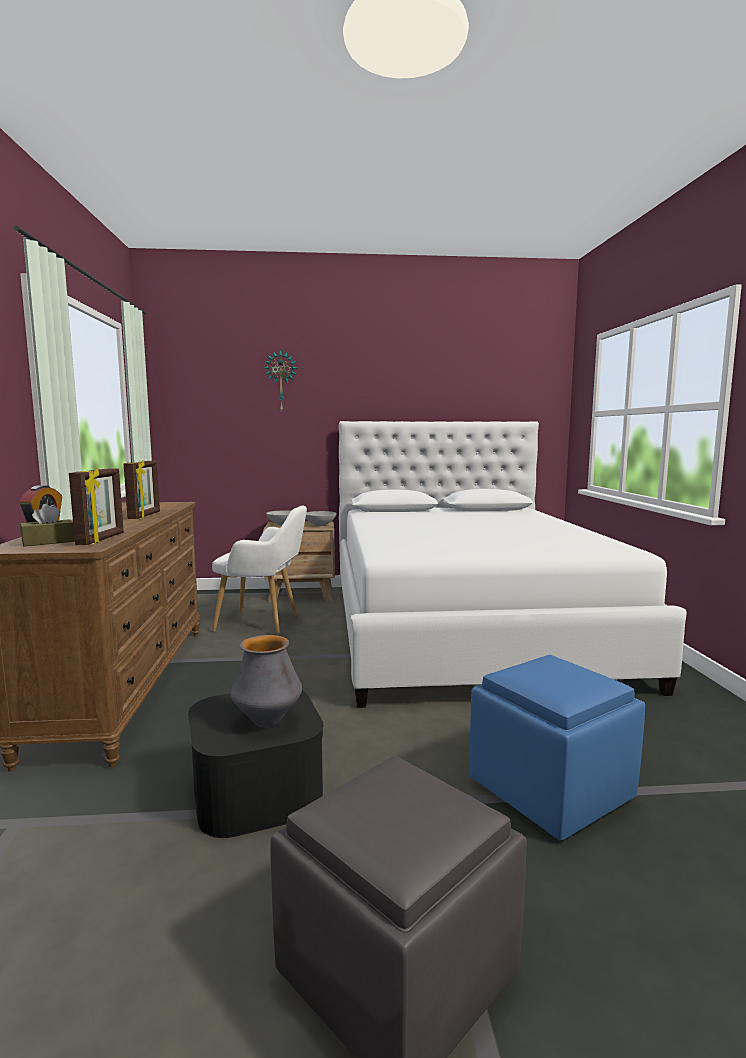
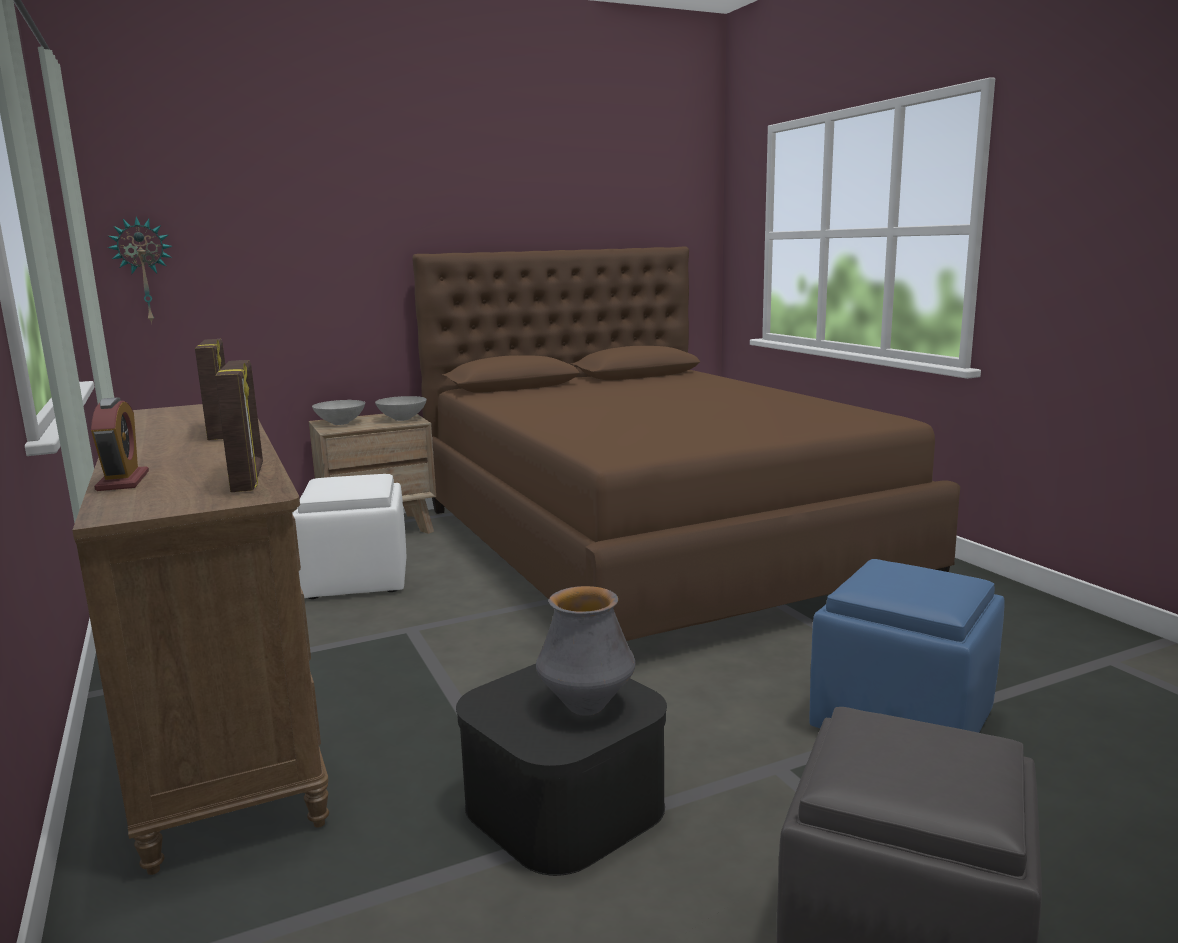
camera: 20 degrees left, 5 degrees up
brown tissue box [20,504,75,546] -> none
white armchair [212,505,307,634] -> white ottoman [293,474,406,599]
wall clock [264,350,297,411] -> wall clock moved to [107,216,172,324]
white bed [339,421,687,708] -> brown bed [413,247,960,641]

